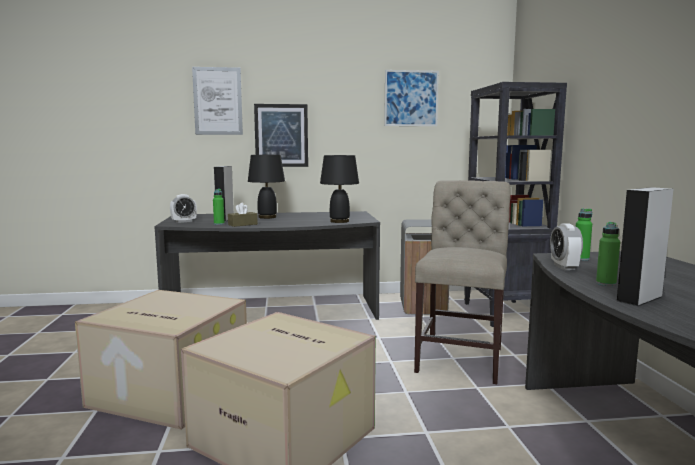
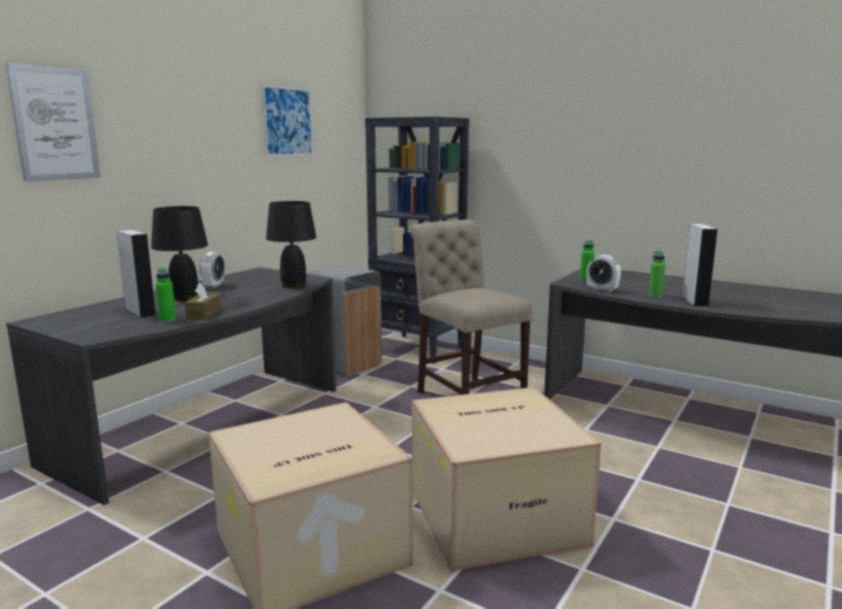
camera: 50 degrees left, 5 degrees up
alarm clock [170,194,197,223] -> alarm clock moved to [200,252,225,289]
picture [254,104,308,167] -> none

